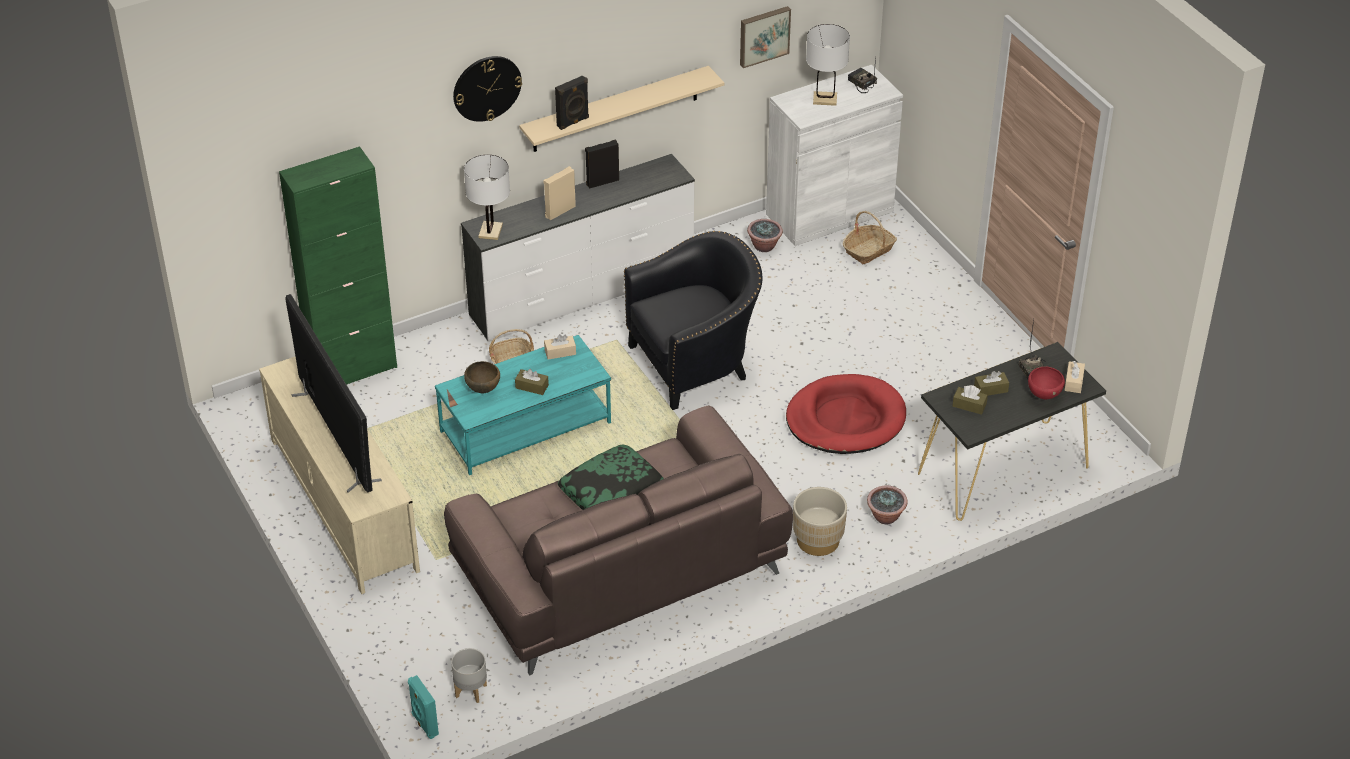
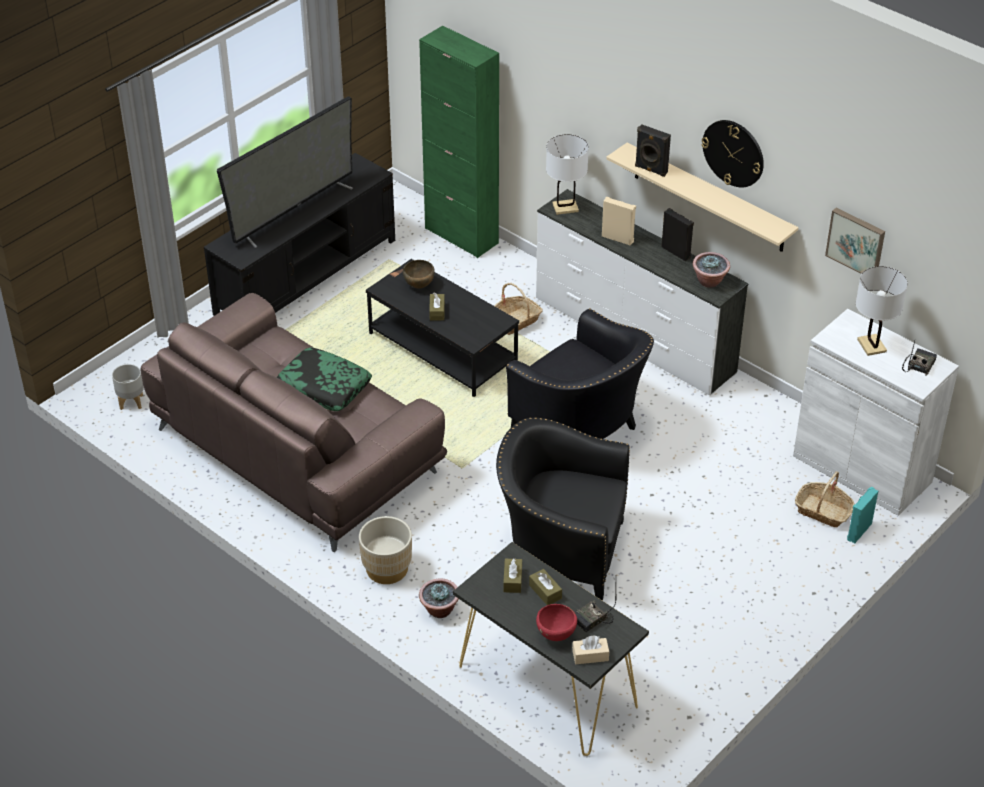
camera: 70 degrees right, 0 degrees up
beige tv stand [259,357,420,594] -> black tv stand [204,153,395,316]
turquoise speaker [408,675,439,739] -> turquoise speaker moved to [847,487,878,543]
turquoise coffee table [435,335,611,475] -> black coffee table [366,259,519,397]
wall clock [453,56,522,122] -> wall clock moved to [701,120,764,187]
beige tissue box [544,334,576,359] -> none
potted plant [747,219,783,252] -> potted plant moved to [693,252,730,288]
red dog bed [786,374,906,454] -> black armchair [496,417,630,601]

